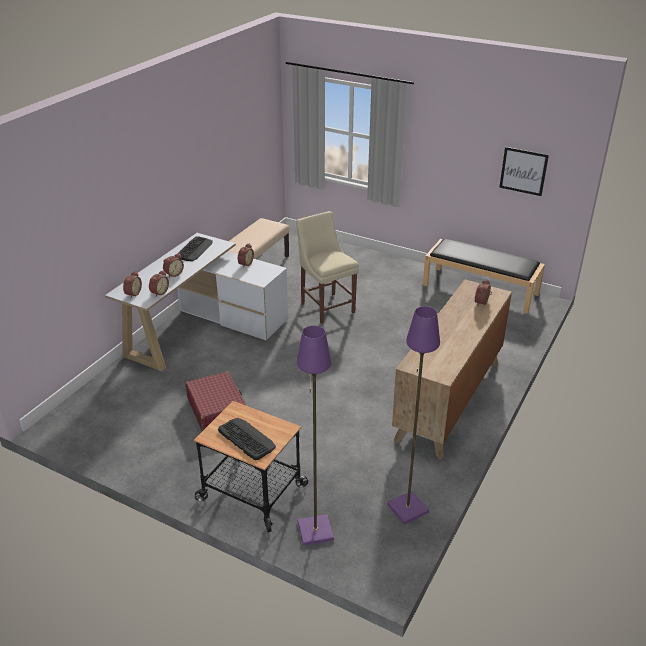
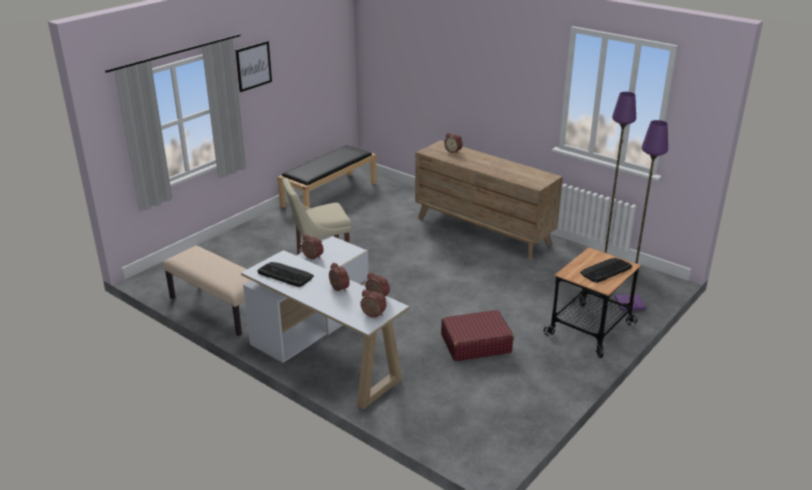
camera: 80 degrees left, 5 degrees down
picture [499,147,549,196] -> picture moved to [235,41,272,92]

